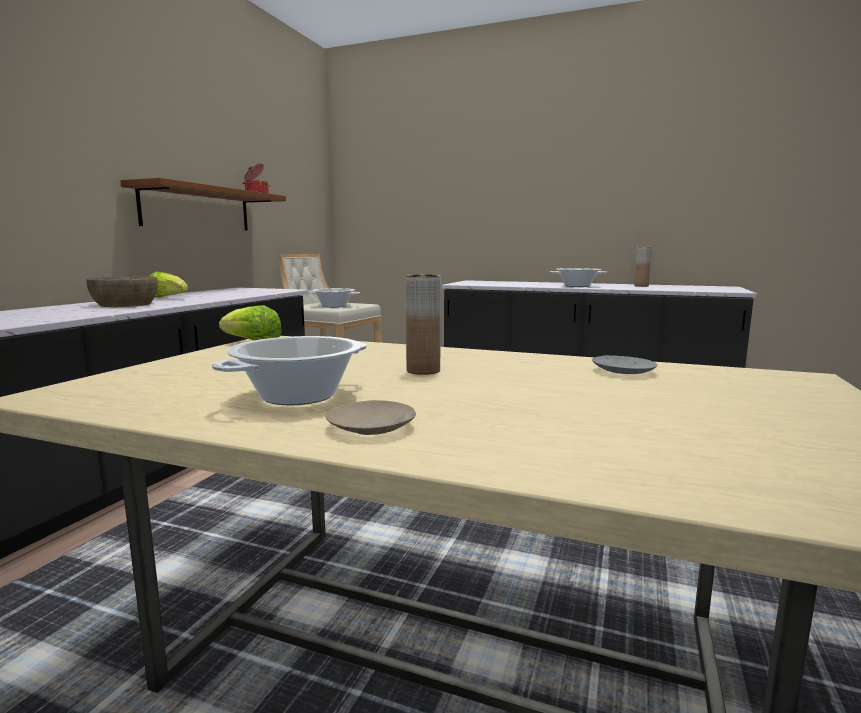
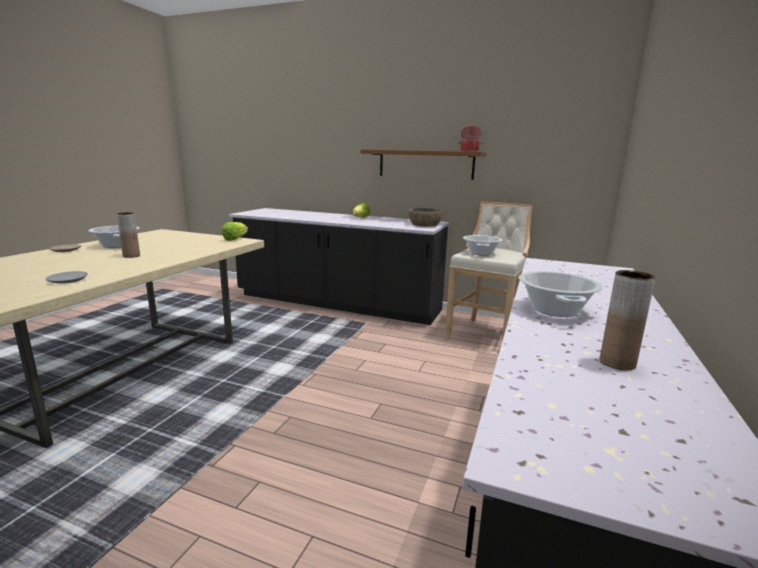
camera: 90 degrees right, 5 degrees up
brown bowl [86,276,158,307] -> brown bowl moved to [409,208,443,227]

